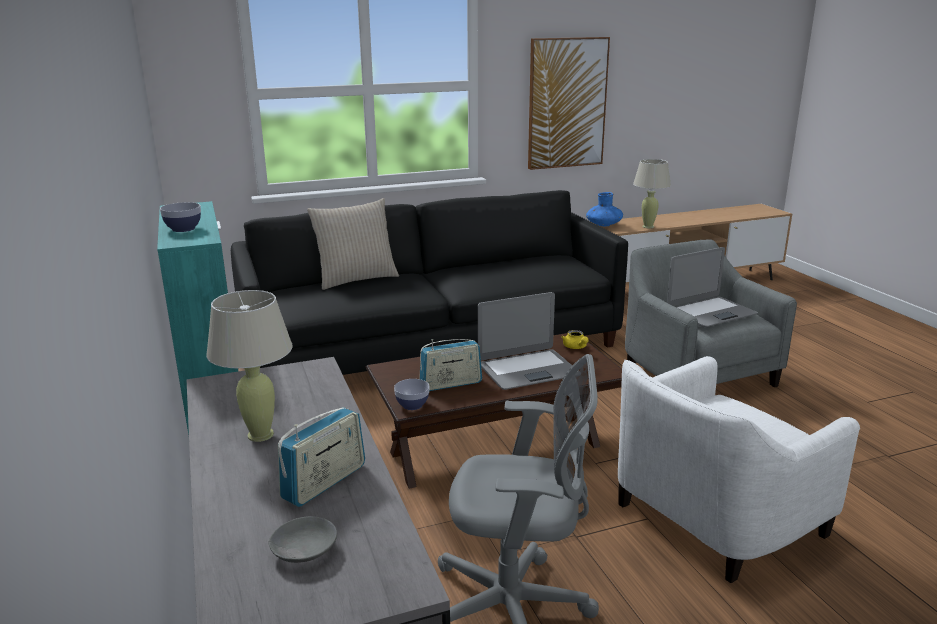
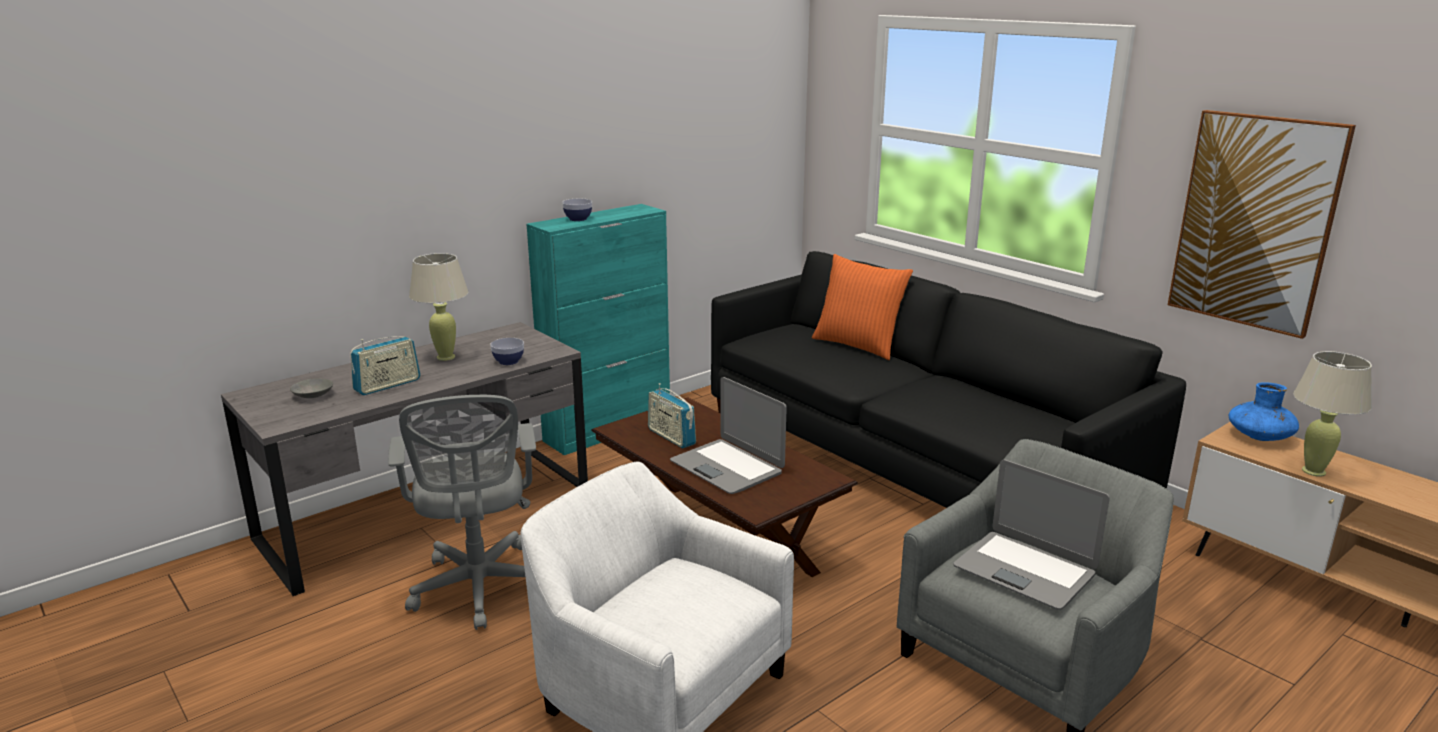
camera: 70 degrees right, 0 degrees up
radio [278,407,365,507] -> radio turned 60 degrees counterclockwise [350,336,420,395]
beige pillow [307,198,399,290] -> orange pillow [812,254,913,360]
bowl [394,379,429,410] -> bowl moved to [490,338,524,365]
yellow teapot [561,330,589,349] -> none

